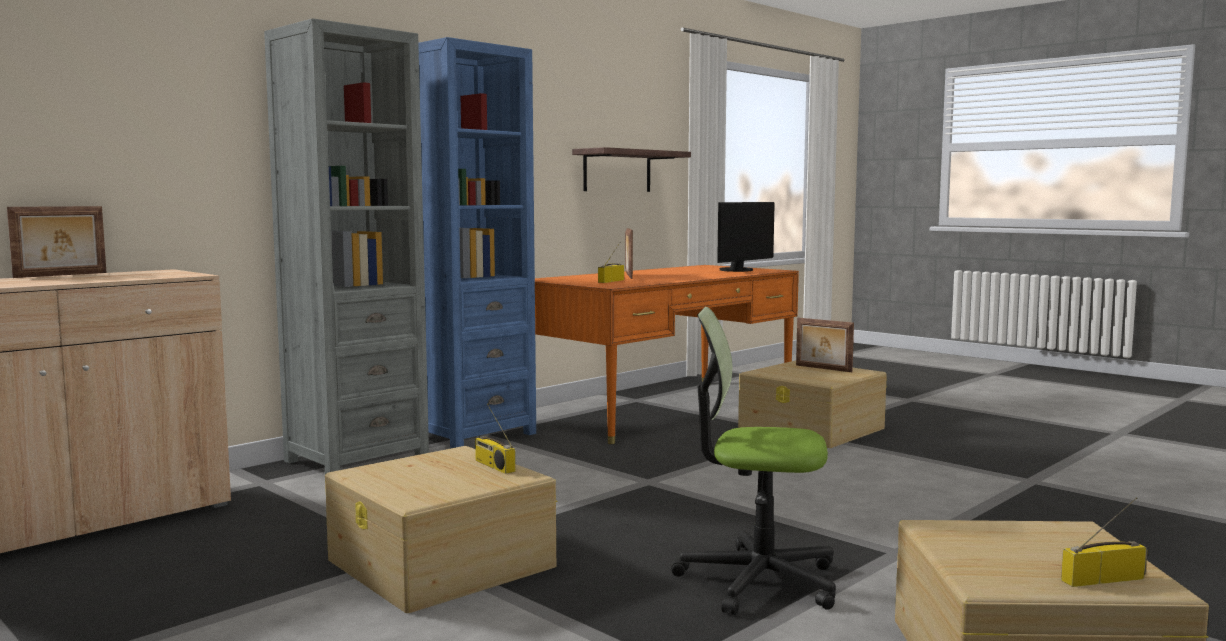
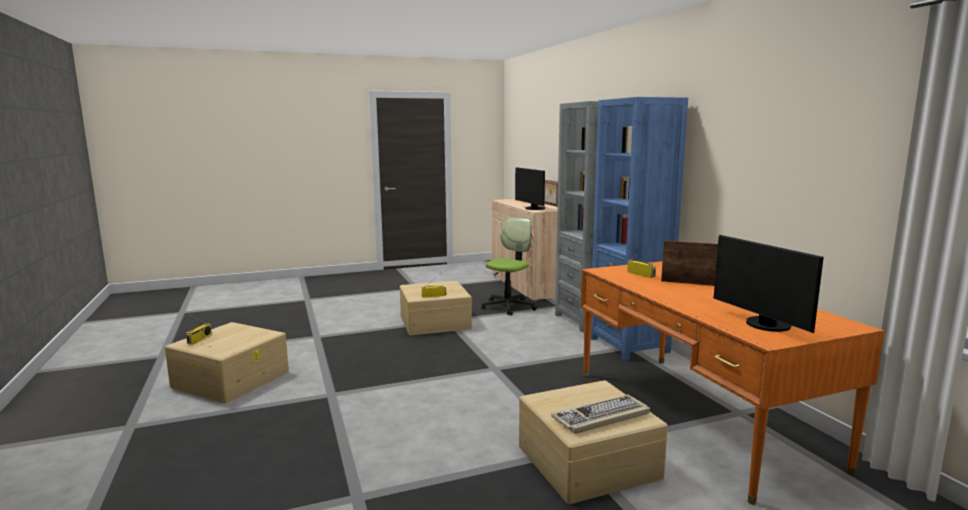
camera: 115 degrees right, 5 degrees up
shelf [572,147,691,192] -> none
office chair [671,307,836,615] -> office chair moved to [481,217,537,315]
picture frame [796,318,854,372] -> keyboard [551,394,650,434]
none -> monitor [515,167,545,210]

